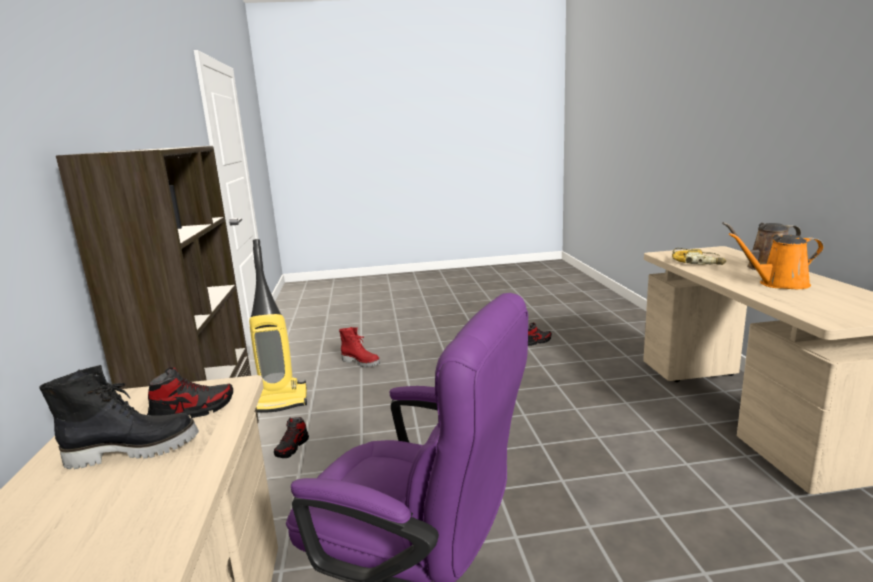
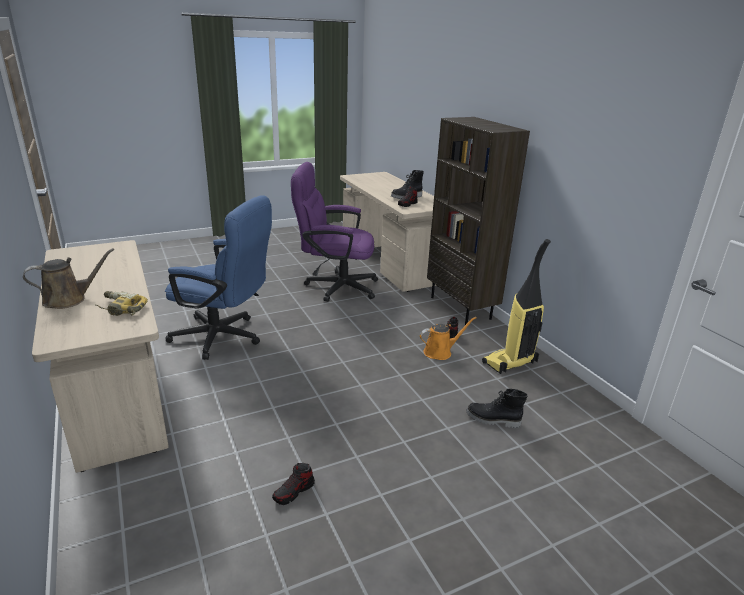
camera: 160 degrees right, 10 degrees up
red boot [339,327,380,367] -> black boot [466,389,528,428]
orange watering can [729,233,824,289] -> orange watering can moved to [420,317,477,360]
none -> blue office chair [165,195,272,360]

